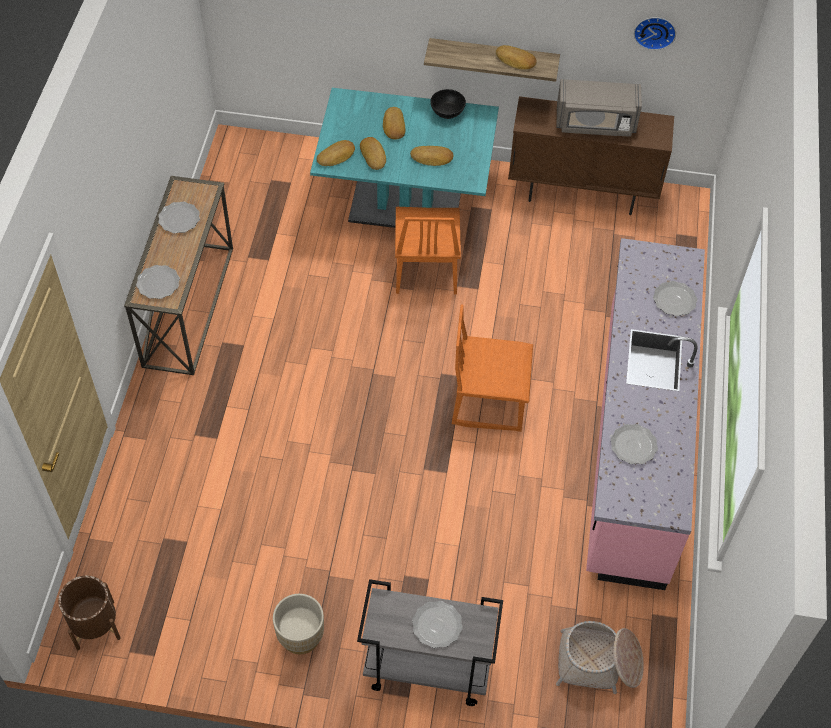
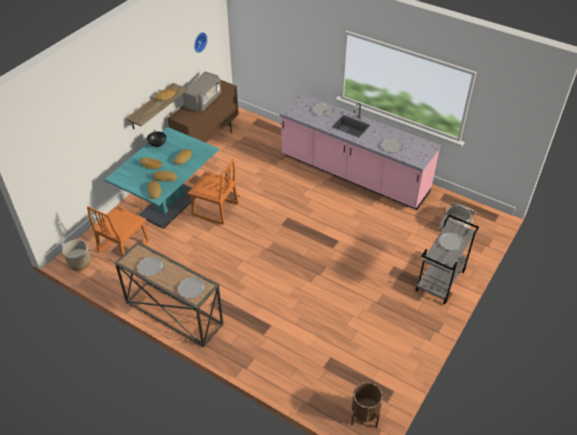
camera: 65 degrees left, 10 degrees down
beige planter [273,594,324,654] -> beige planter moved to [62,239,90,271]
orange chair [452,305,533,432] -> orange chair moved to [87,206,149,255]

